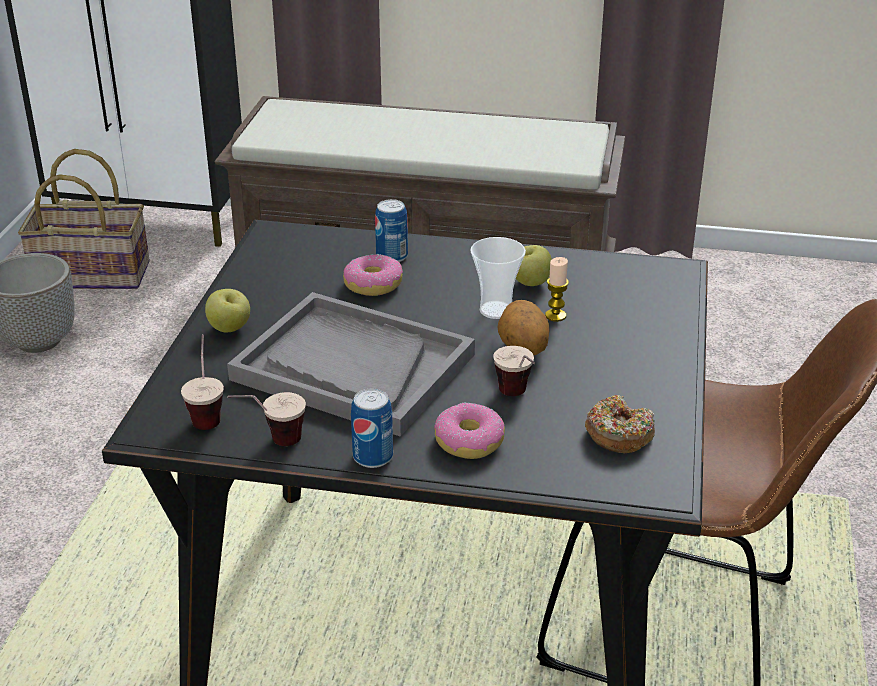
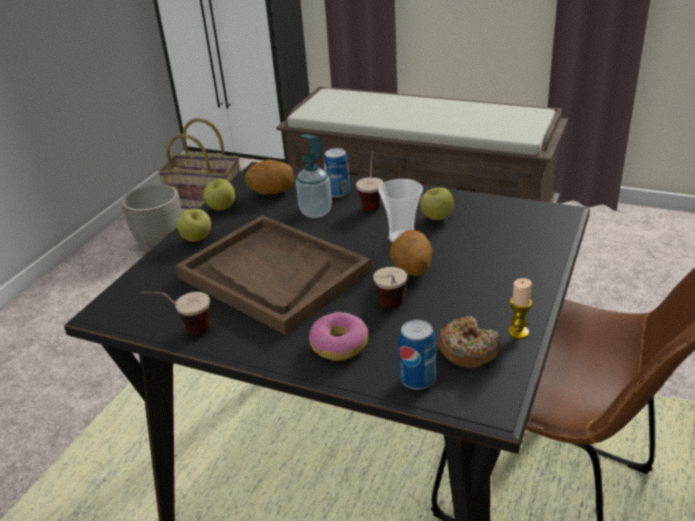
camera: 15 degrees right, 0 degrees up
cup [181,334,224,430] -> cup moved to [356,150,384,211]
grey tray [227,292,475,437] -> brown tray [175,215,371,335]
donut [343,254,403,296] -> soap dispenser [296,134,332,218]
can [351,389,393,468] -> can moved to [399,320,436,390]
candle [545,257,569,322] -> candle moved to [508,278,532,339]
none -> apple [203,179,235,210]
none -> potato [245,159,294,194]

